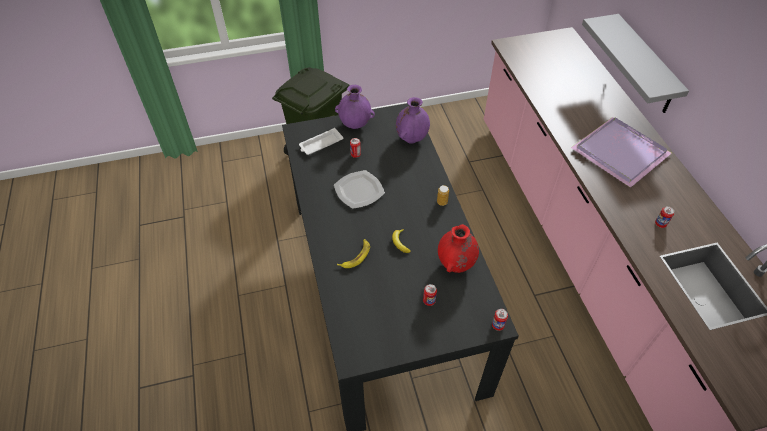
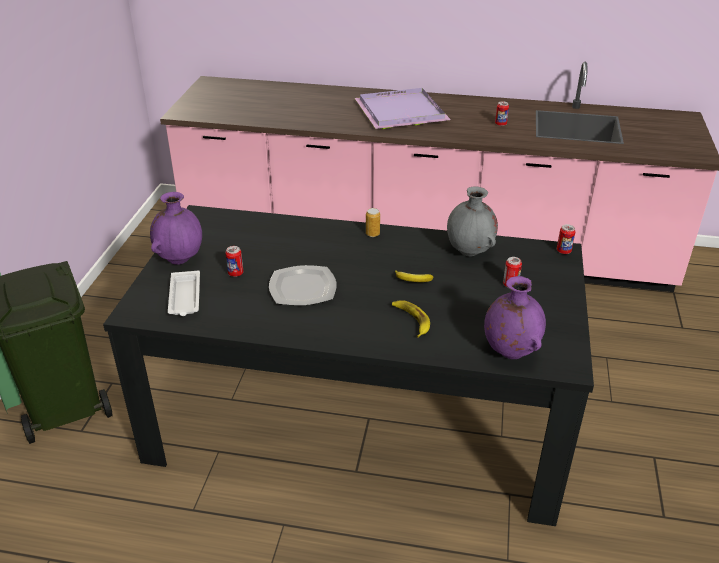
camera: 65 degrees left, 15 degrees down
purple vase [396,97,430,144] -> purple vase moved to [484,276,546,359]
red vase [438,224,479,273] -> grey vase [447,187,498,257]
grey shelf [582,14,689,113] -> none

